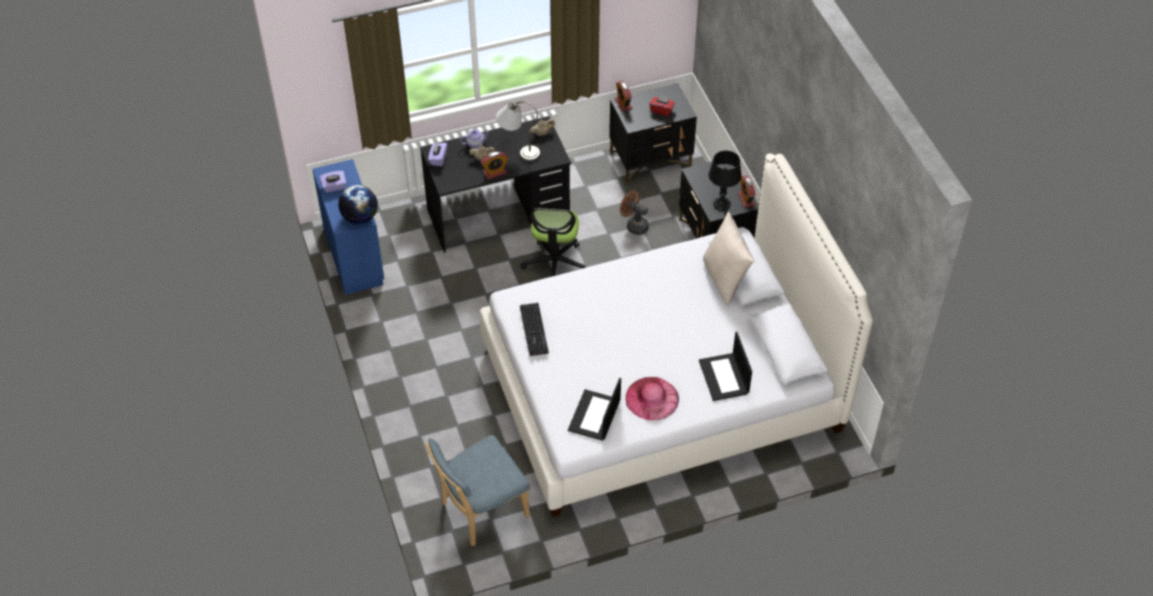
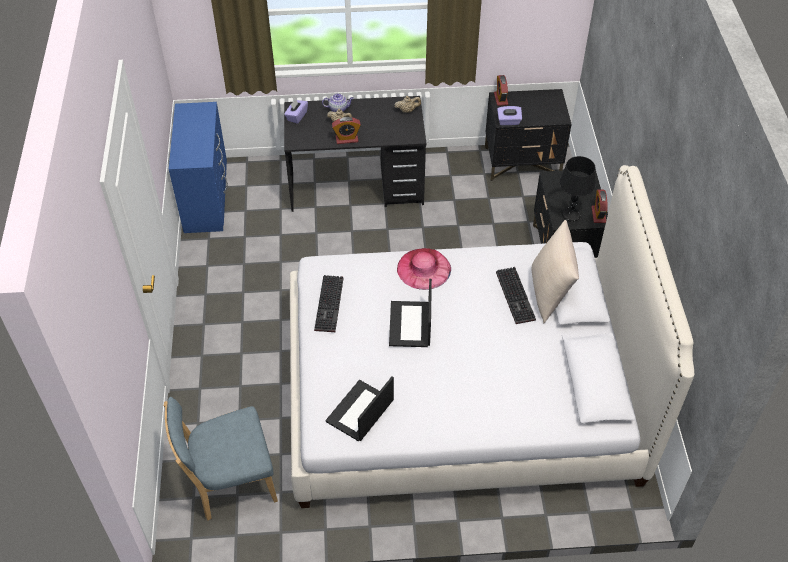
camera: 15 degrees right, 0 degrees up
purple tissue box [320,171,346,193] -> purple tissue box moved to [497,106,522,125]
globe [338,185,378,224] -> none
grey table lamp [496,101,540,162] -> none
office chair [520,208,586,277] -> none
brown fan [620,190,649,235] -> none
pink hat [626,377,679,420] -> pink hat moved to [397,248,451,290]
red tissue box [649,95,675,116] -> none
laptop [699,332,752,401] -> laptop moved to [389,279,432,347]
none -> keyboard [496,267,536,324]

